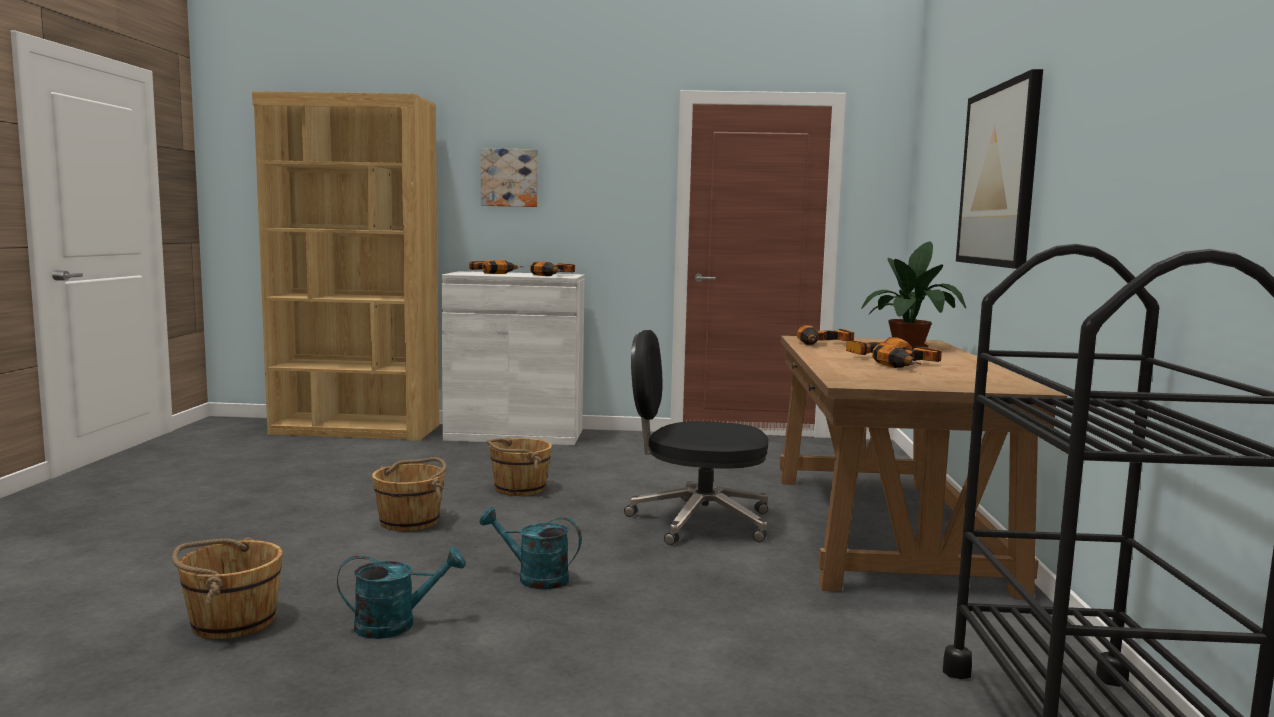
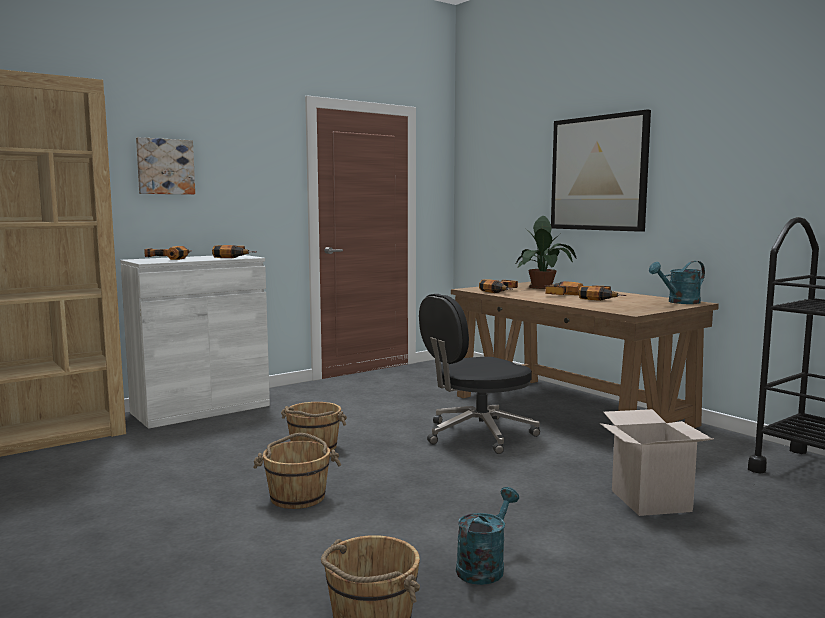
camera: 40 degrees left, 0 degrees up
turquoise watering can [479,507,582,589] -> turquoise watering can moved to [649,261,705,304]
none -> cardboard box [600,409,714,516]

